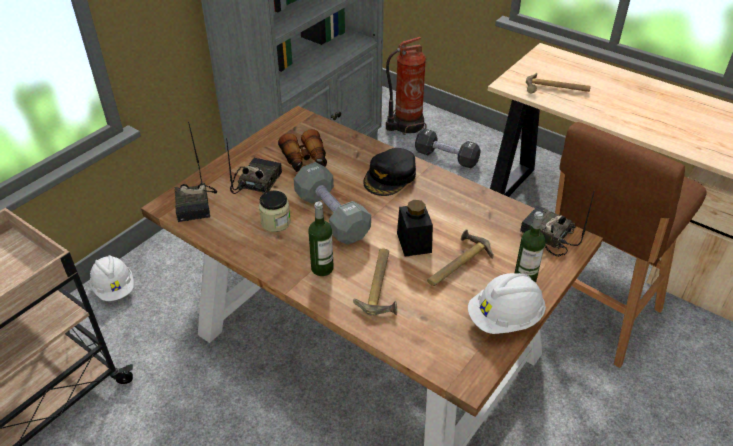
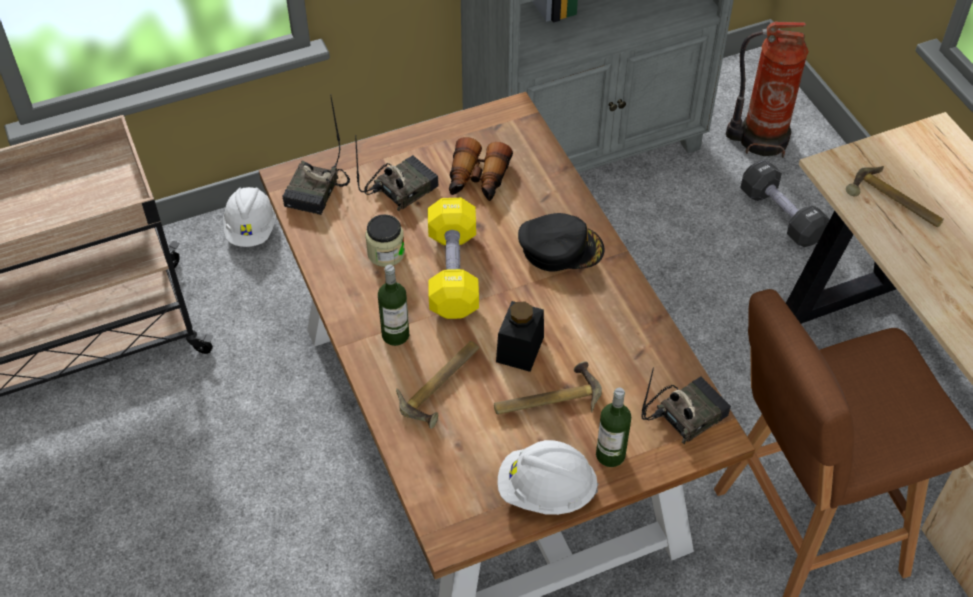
camera: 30 degrees right, 10 degrees up
grey dumbbell [294,162,371,245] -> yellow dumbbell [428,198,479,319]
black cap [363,148,416,196] -> black cap turned 150 degrees counterclockwise [518,213,605,272]
radio [520,192,594,256] -> radio turned 75 degrees clockwise [641,367,731,444]

